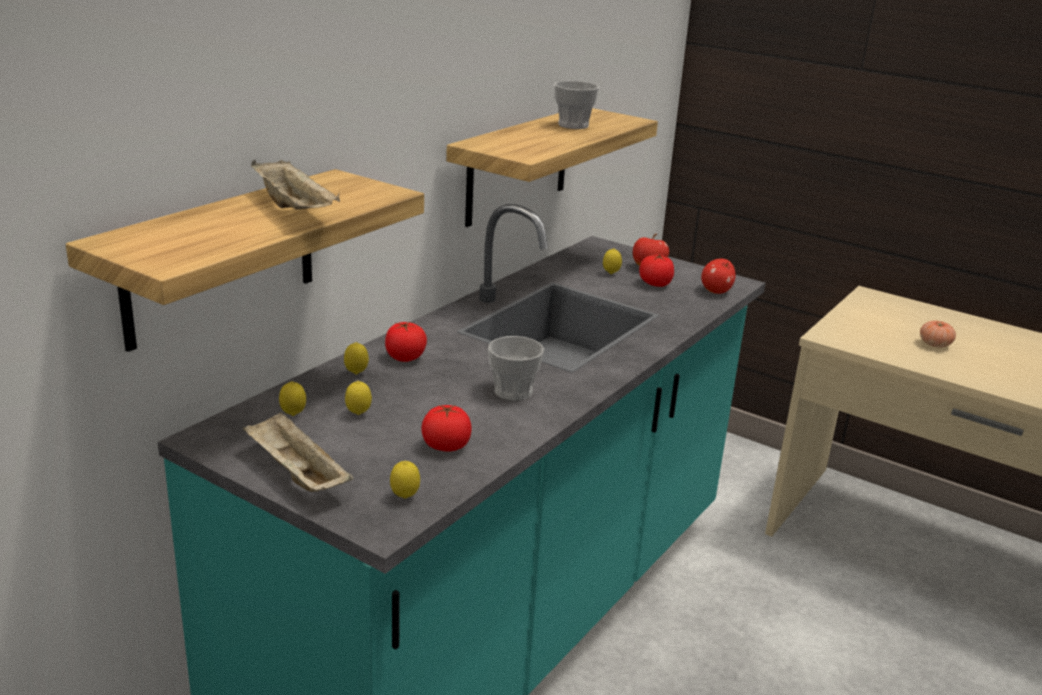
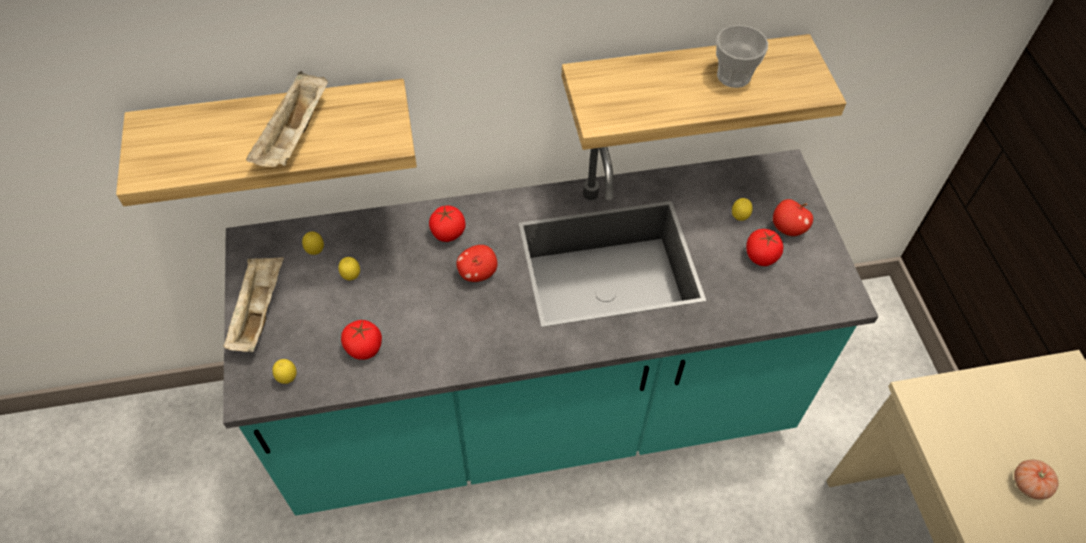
camera: 45 degrees right, 30 degrees up
lemon [344,342,369,375] -> none
cup [488,336,544,401] -> none
apple [701,259,736,294] -> apple moved to [456,245,497,282]

